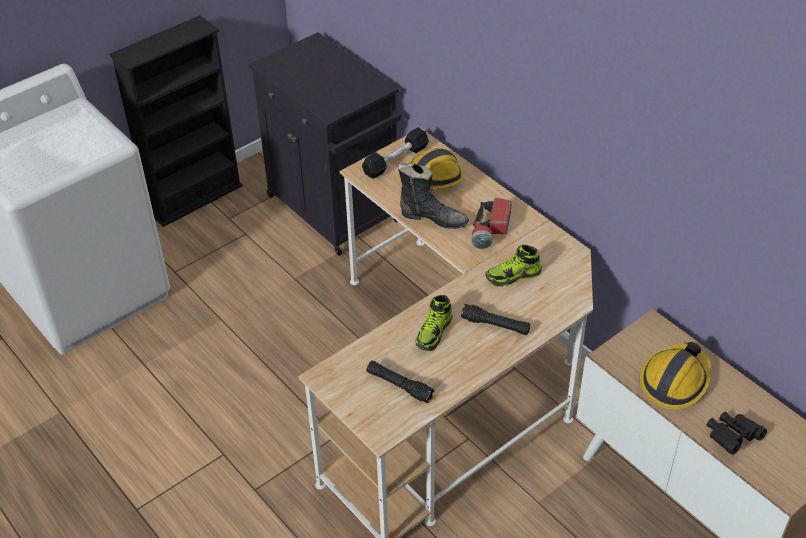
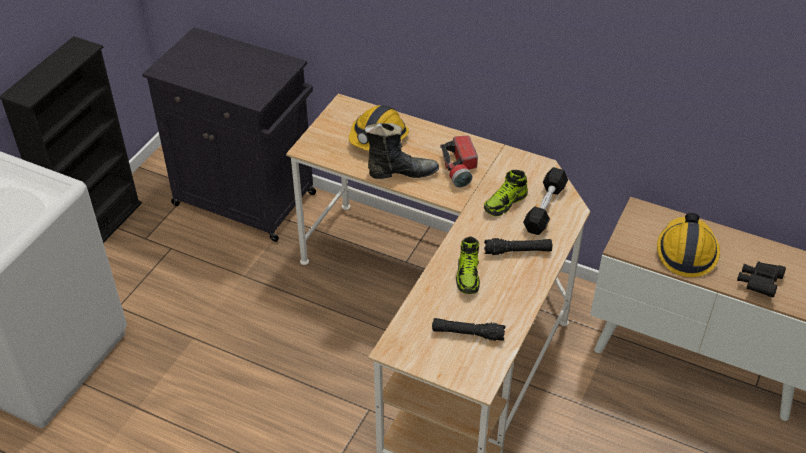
camera: 25 degrees left, 0 degrees up
black dumbbell [362,127,429,179] -> black dumbbell moved to [523,167,568,235]

